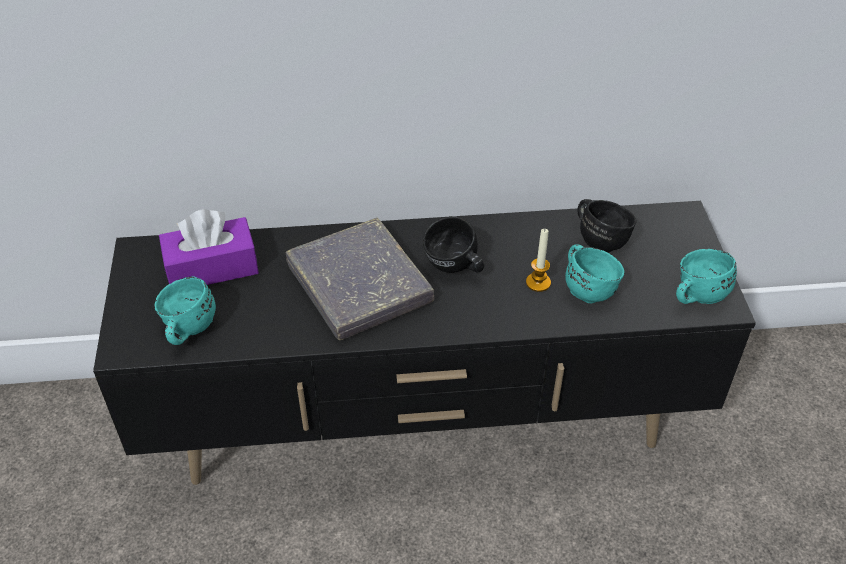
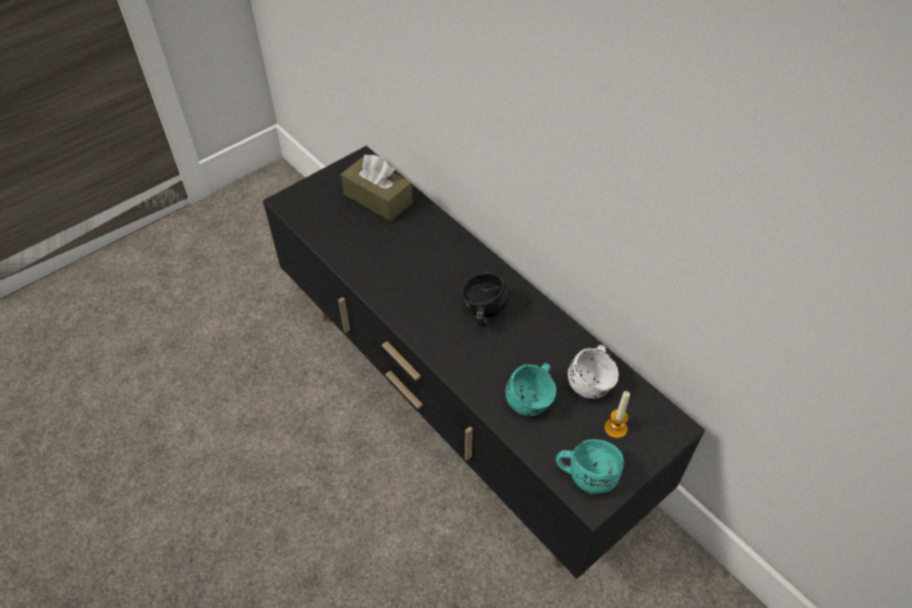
camera: 55 degrees right, 5 degrees up
turquoise mug [155,276,216,345] -> none
purple tissue box [159,209,259,285] -> brown tissue box [341,155,413,221]
grey book [286,217,434,340] -> none
candle [526,229,551,292] -> candle moved to [604,391,630,439]
black mug [578,199,636,253] -> white mug [568,345,619,399]

